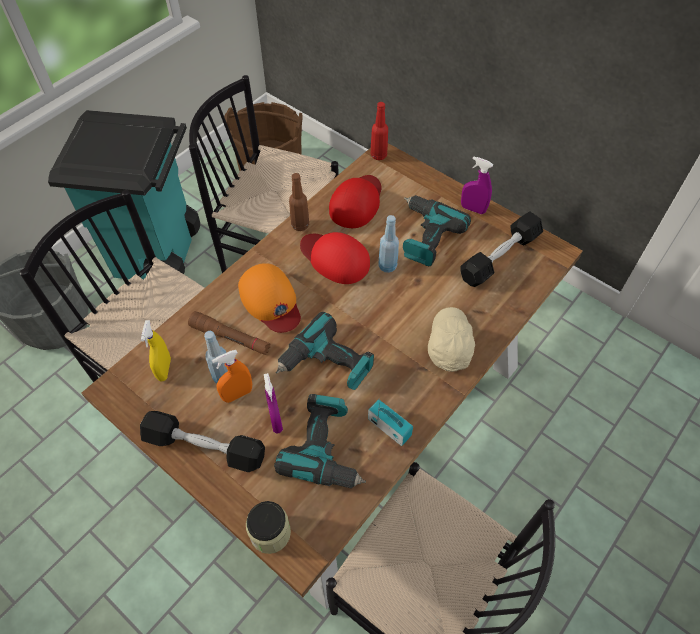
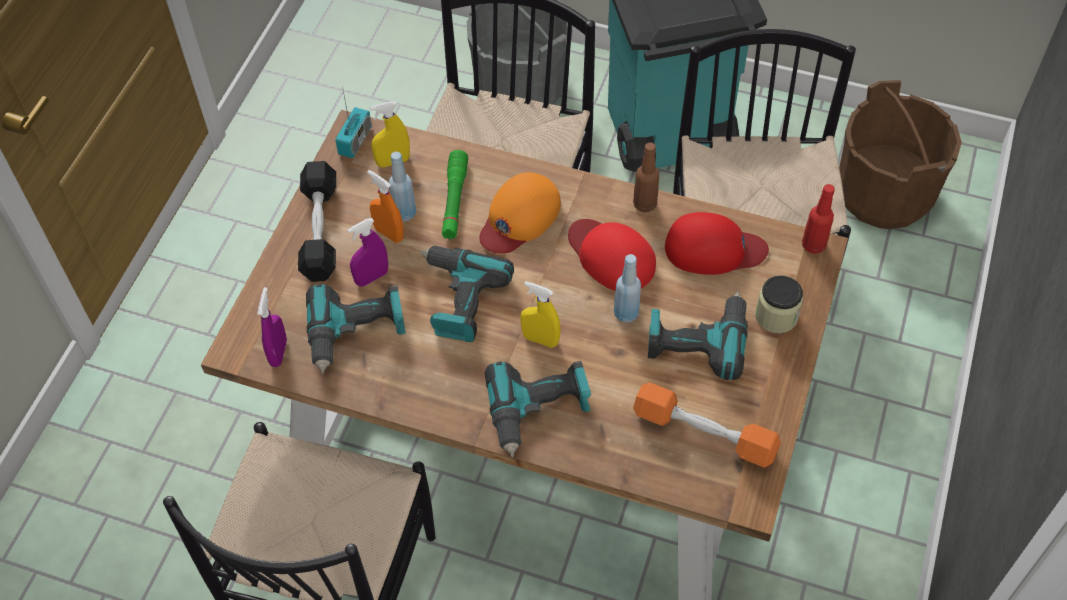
camera: 70 degrees right, 0 degrees up
brown flashlight [188,311,270,355] -> green flashlight [442,150,468,240]
jar [246,501,291,554] -> jar moved to [755,275,803,333]
red cap [300,232,370,284] -> red cap turned 60 degrees counterclockwise [568,219,656,291]
radio [368,399,413,446] -> radio moved to [335,86,372,159]
beige cap [428,307,475,372] -> power drill [485,361,591,457]
black dumbbell [460,211,543,287] -> orange dumbbell [633,383,781,468]
purple spray bottle [461,156,493,214] -> purple spray bottle moved to [257,287,287,367]
none -> yellow spray bottle [520,281,561,348]

